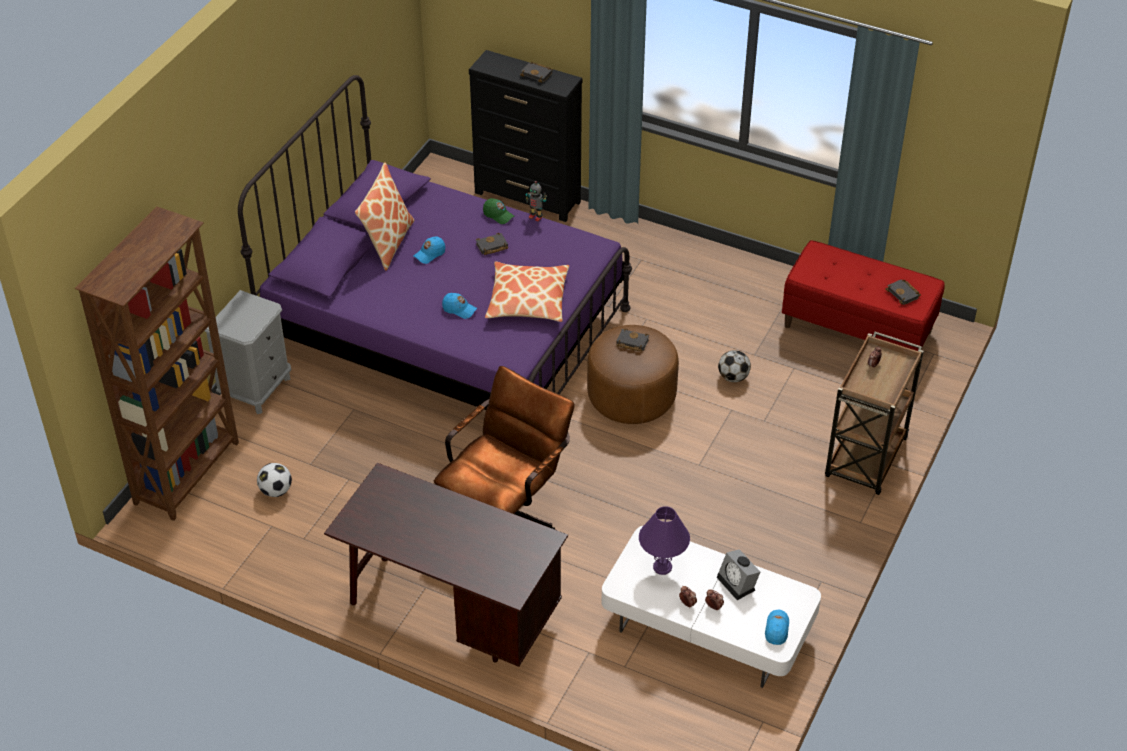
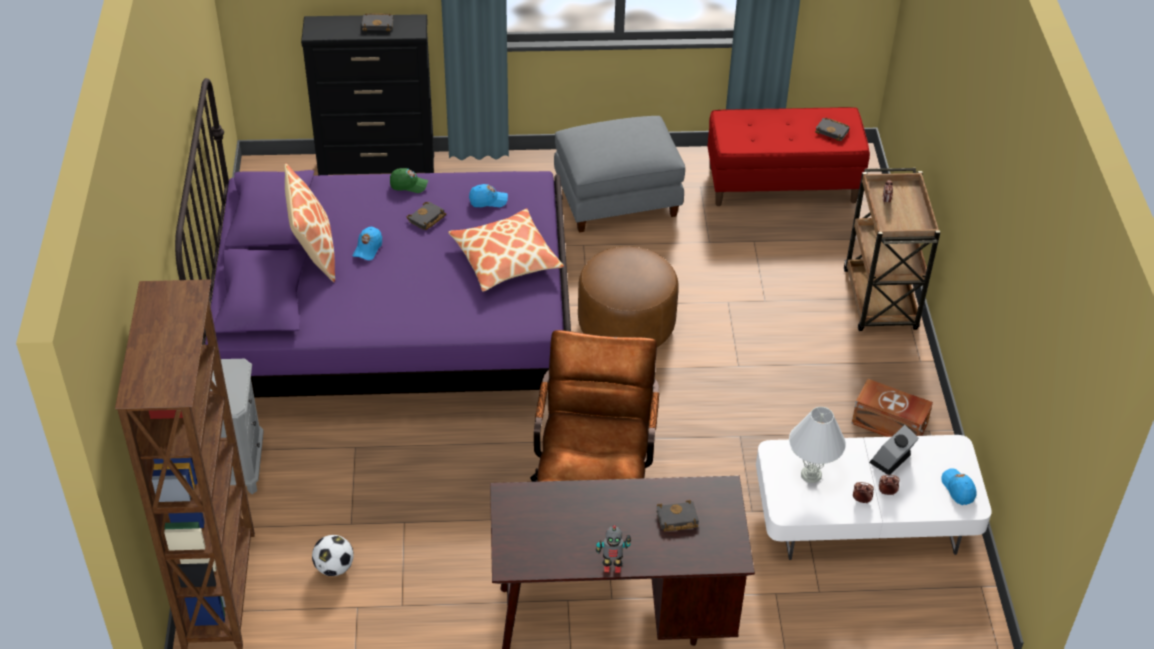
camera: 30 degrees left, 0 degrees up
blue cap [442,293,477,319] -> blue cap moved to [469,184,508,207]
toy robot [525,181,547,222] -> toy robot moved to [596,525,631,573]
black book [616,328,649,352] -> black book moved to [656,500,699,532]
purple table lamp [639,506,690,575] -> white table lamp [789,407,846,483]
alarm clock [717,549,760,600] -> alarm clock turned 105 degrees clockwise [869,425,919,475]
football [718,350,751,382] -> none
none -> grey ottoman [554,116,685,233]
none -> brown storage box [851,379,933,437]

